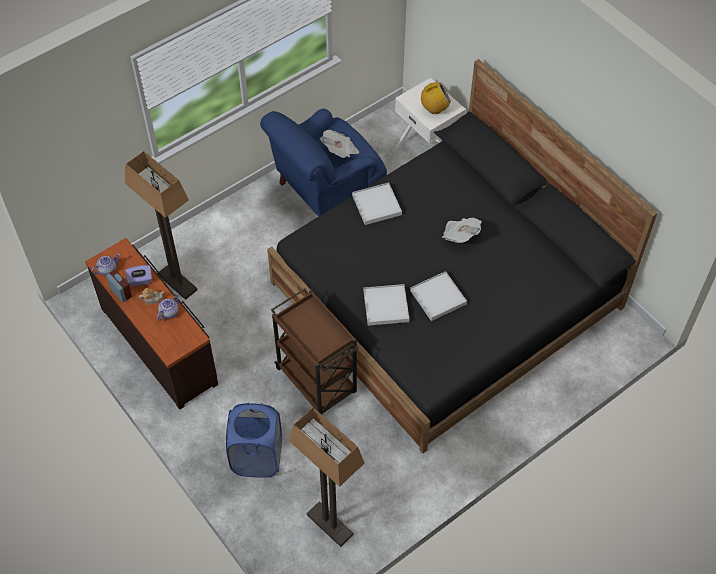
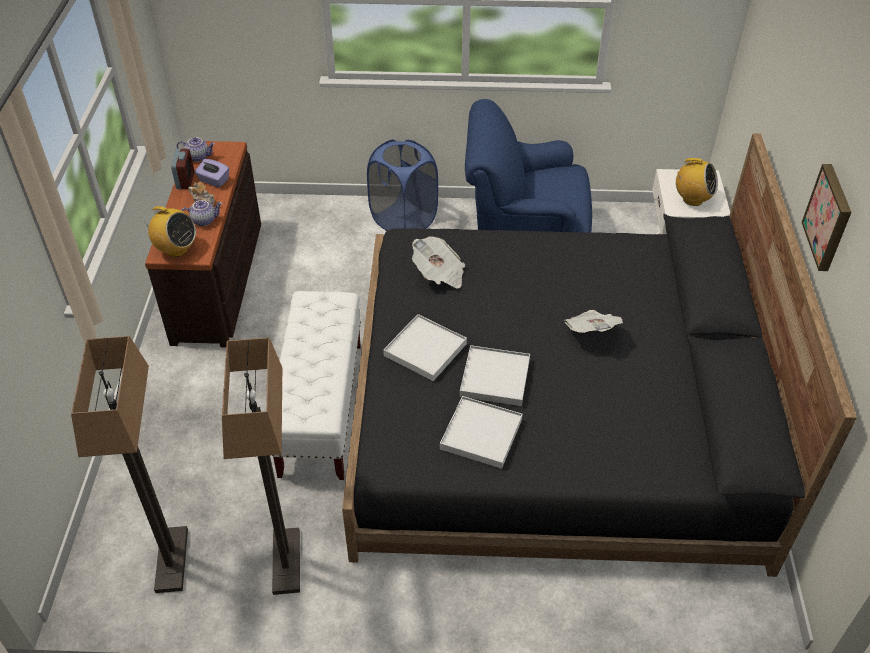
camera: 40 degrees right, 10 degrees down
floor lamp [125,151,197,300] -> floor lamp moved to [222,338,300,595]
blue laundry basket [226,403,282,478] -> blue laundry basket moved to [367,140,438,231]
brown cart [271,288,359,415] -> white bench [272,291,361,480]
newspaper [320,130,359,158] -> newspaper moved to [412,236,465,288]
white tray [352,182,402,225] -> white tray moved to [440,396,523,469]
none -> radio [142,206,196,257]
none -> picture [802,164,852,271]

